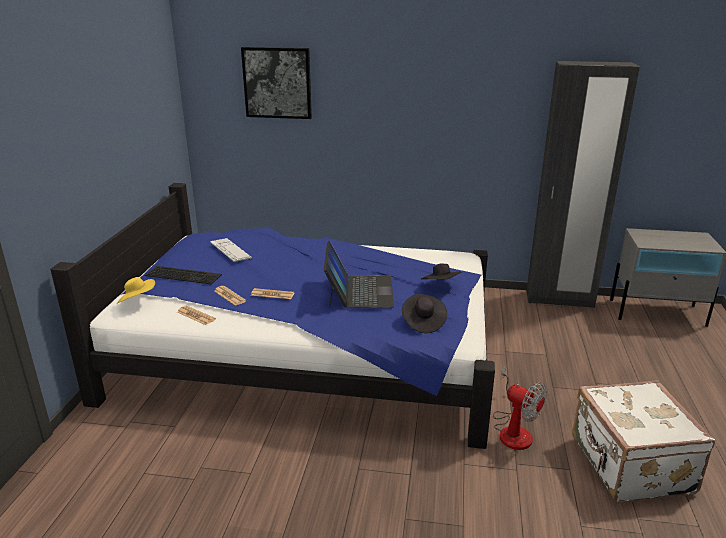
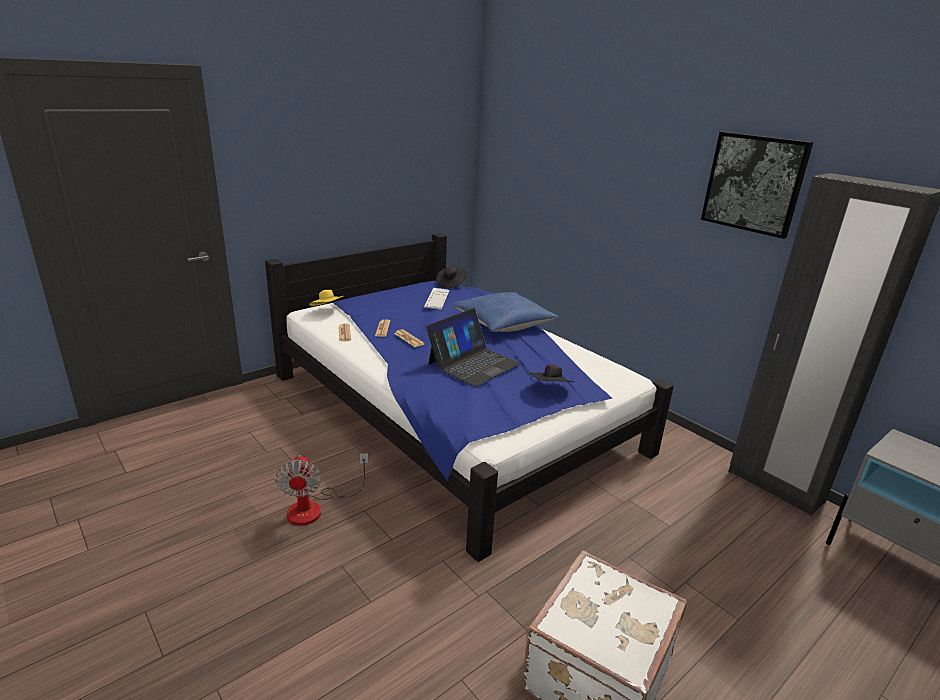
camera: 40 degrees right, 0 degrees up
keyboard [145,266,222,285] -> none
picture [241,47,312,119] -> picture moved to [701,132,813,239]
black hat [402,294,447,333] -> black hat moved to [436,266,467,288]
fan [493,367,547,450] -> fan moved to [275,453,368,525]
none -> blue pillow [453,292,558,332]

